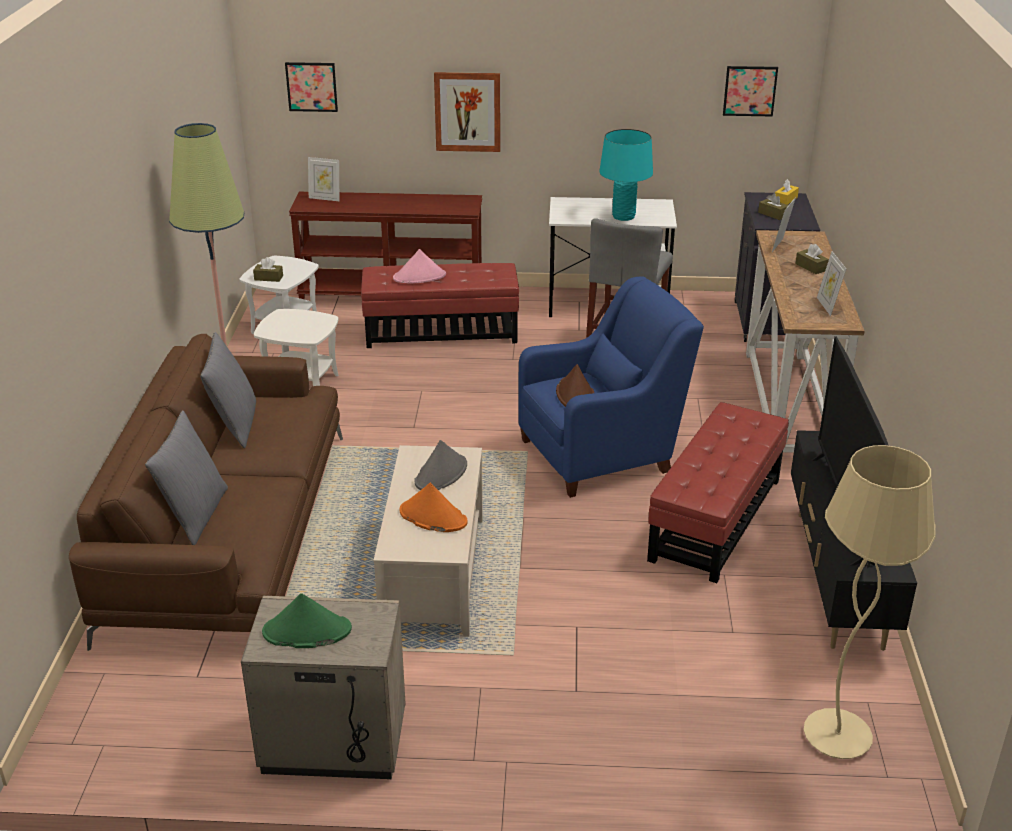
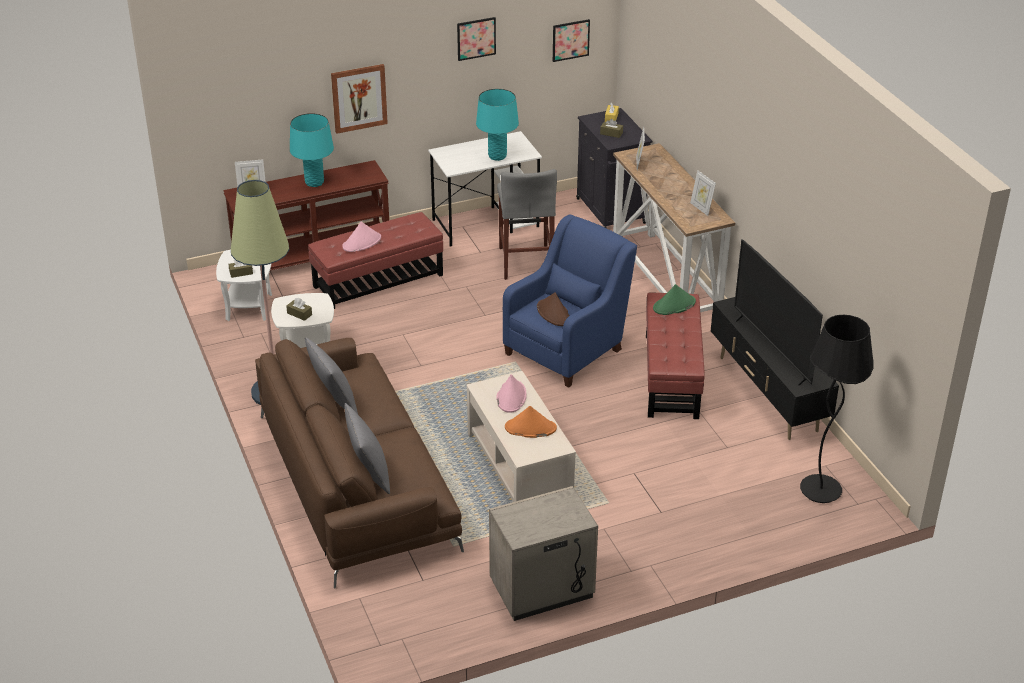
camera: 25 degrees left, 5 degrees up
green hat [262,593,352,648] -> green hat moved to [653,284,696,315]
picture [285,62,338,112] -> picture moved to [457,17,496,61]
grey hat [414,440,467,490] -> pink hat [496,374,527,413]
brown tissue box [795,244,829,274] -> brown tissue box moved to [286,298,312,321]
beige floor lamp [804,445,936,759] -> black floor lamp [800,315,874,503]
none -> turquoise table lamp [290,113,334,187]

